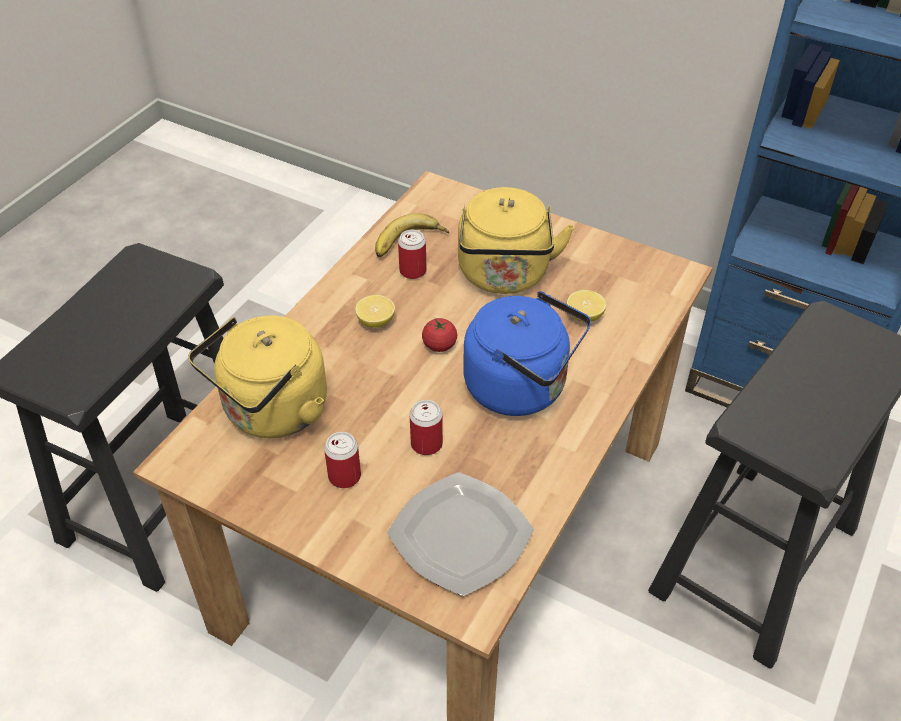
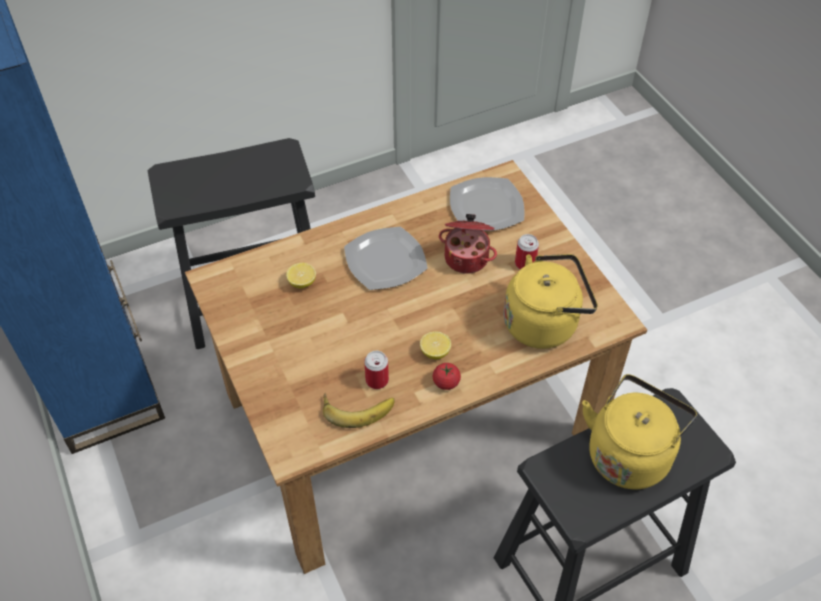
camera: 145 degrees left, 5 degrees up
can [410,400,443,455] -> cooking pot [439,214,497,274]
tomato [422,318,457,352] -> tomato moved to [433,363,461,390]
yellow kettle [458,187,574,294] -> yellow kettle moved to [582,374,697,490]
blue kettle [463,291,591,416] -> plate [344,227,428,290]

